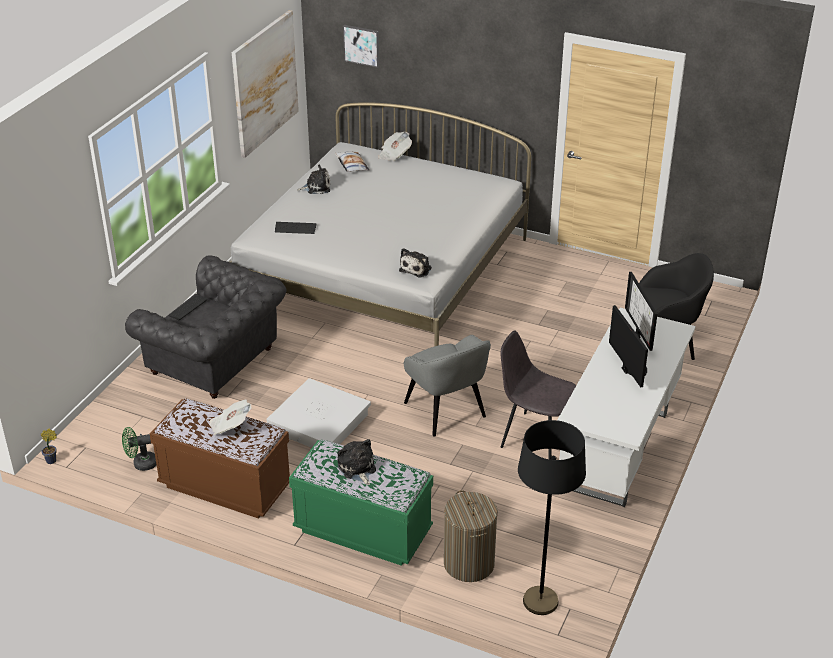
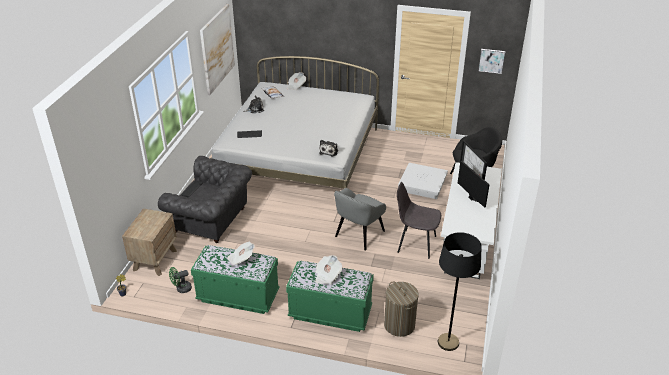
camera: 10 degrees left, 0 degrees up
brown bench [150,398,290,519] -> green bench [191,245,279,314]
white storage box [267,378,371,448] -> white storage box moved to [398,163,448,199]
plush toy [337,439,376,485] -> newspaper [315,255,342,285]
picture [343,25,379,68] -> picture moved to [478,49,506,74]
grey armchair [404,335,491,437] -> grey armchair turned 75 degrees clockwise [334,188,386,250]
none -> brown nightstand [122,209,177,276]

